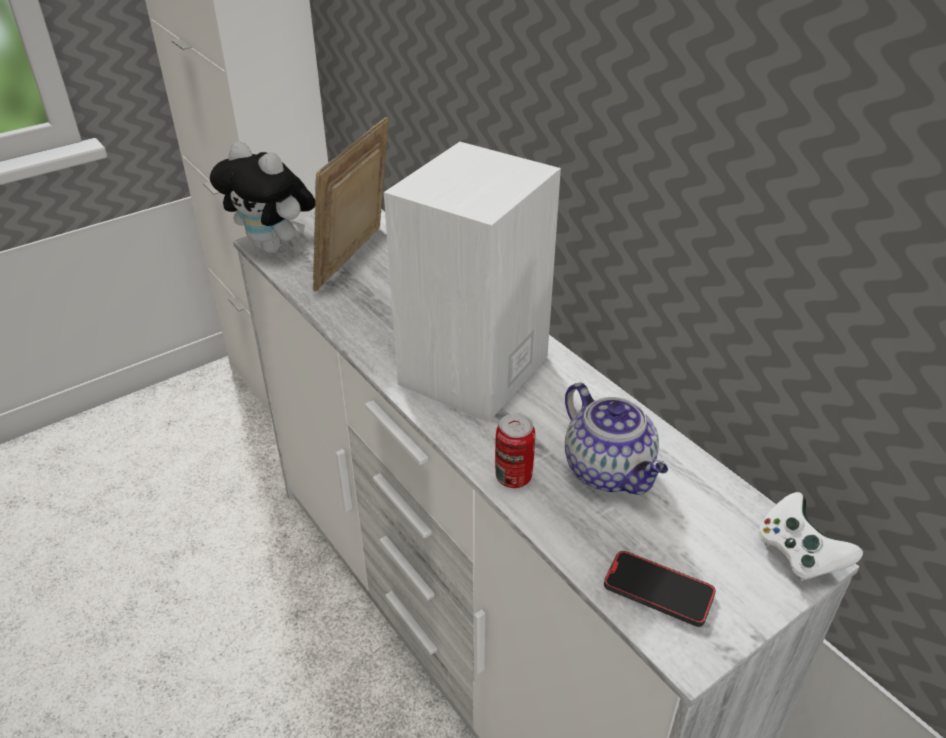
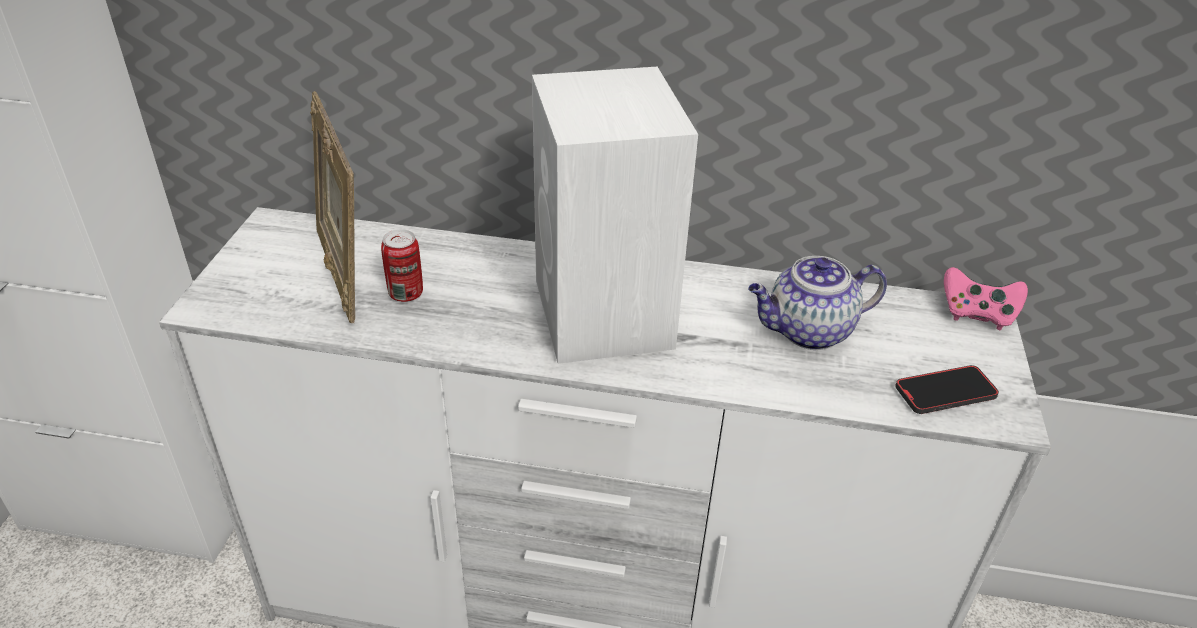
camera: 45 degrees left, 0 degrees up
plush toy [210,141,315,254] -> none
can [495,414,535,488] -> can moved to [381,229,423,302]
teapot [565,383,668,495] -> teapot turned 150 degrees clockwise [748,256,887,350]
white game controller [758,492,863,581] -> pink game controller [944,267,1028,330]

